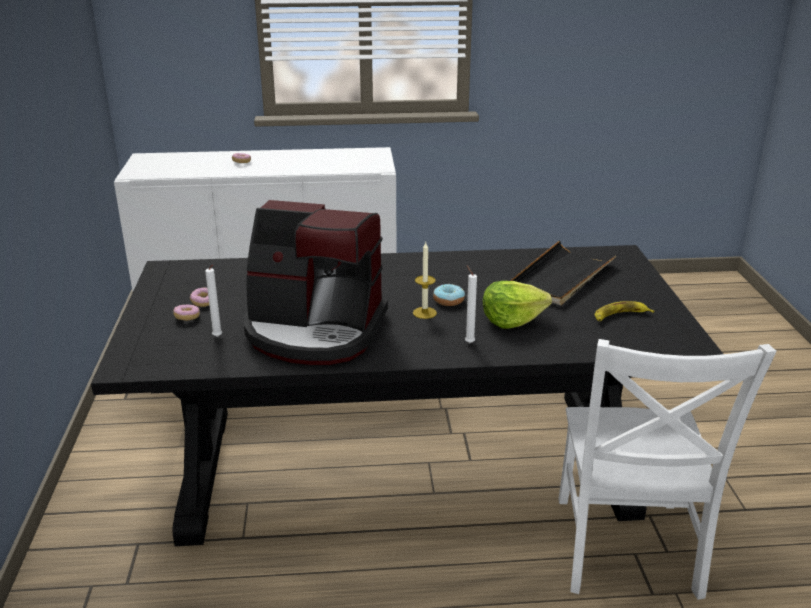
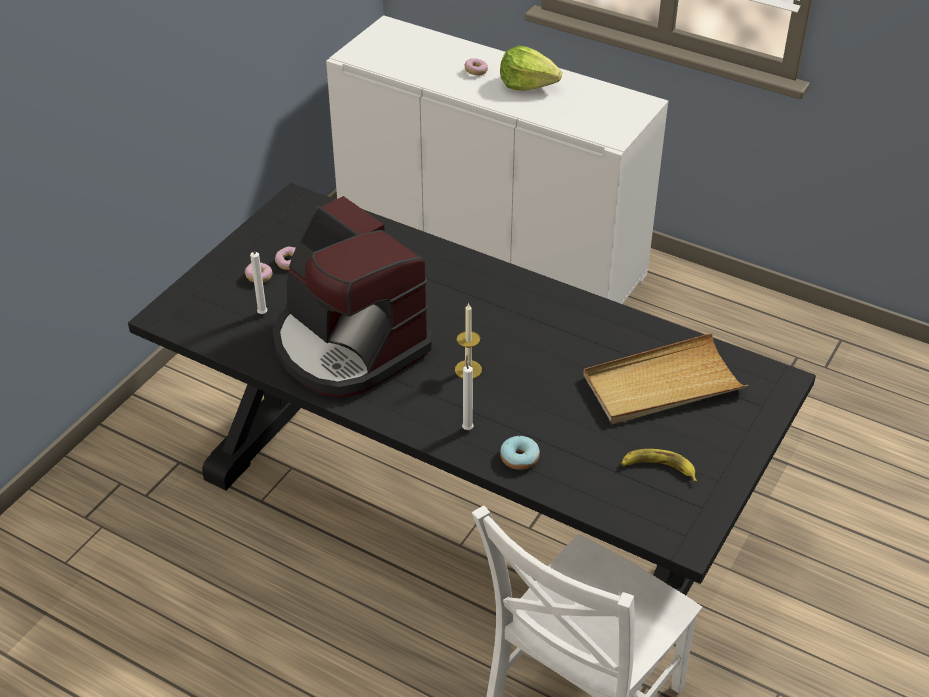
camera: 35 degrees right, 15 degrees up
donut [433,284,465,306] -> donut moved to [500,435,540,470]
lettuce [483,281,552,329] -> lettuce moved to [500,46,562,91]
black tray [510,241,617,305] -> beige tray [583,333,749,424]

